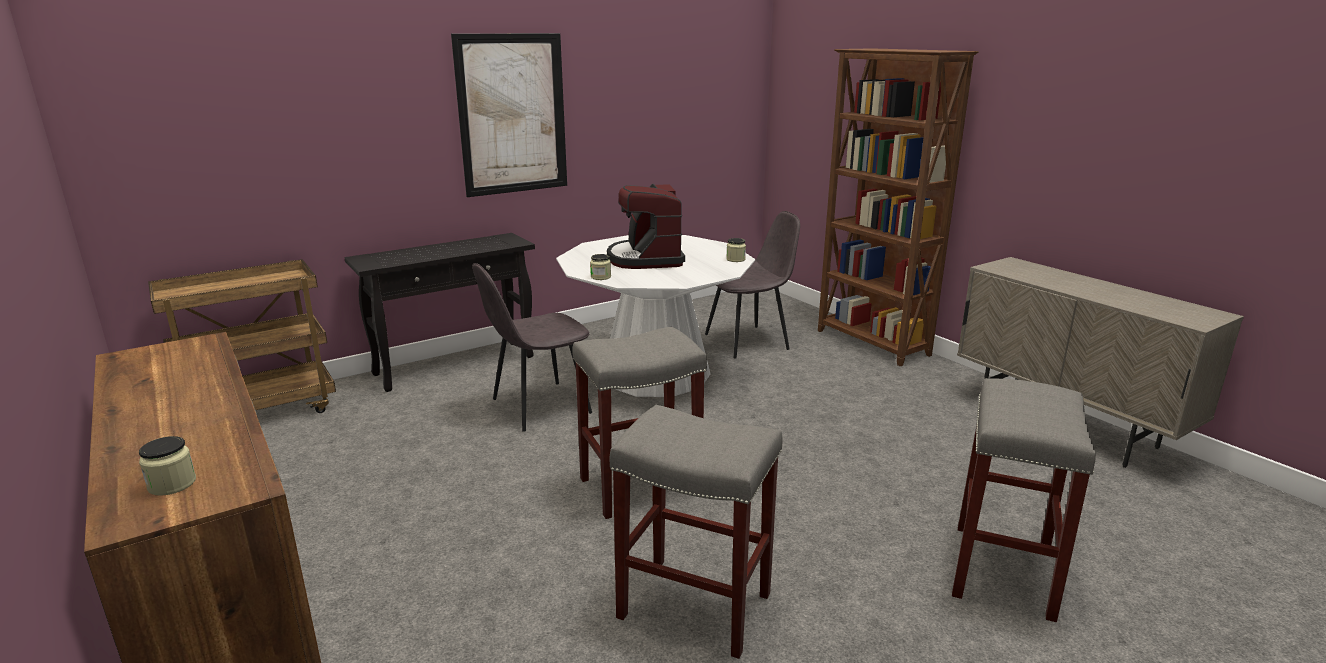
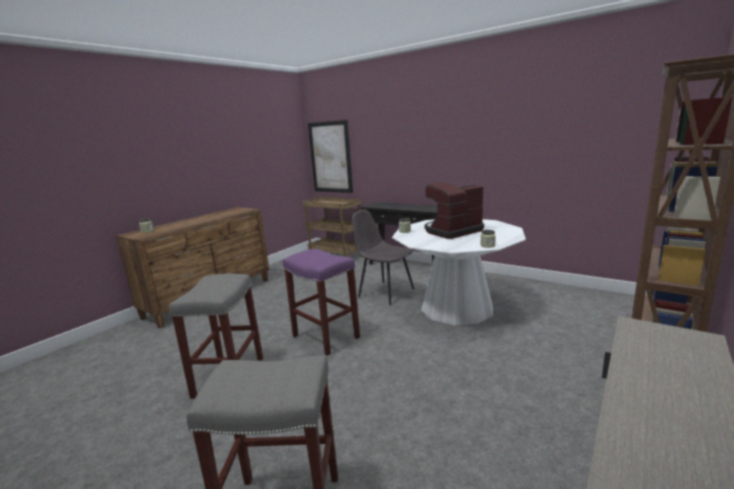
camera: 70 degrees right, 5 degrees down
picture [451,33,567,197] -> picture moved to [308,120,353,193]
grey stool [572,327,707,519] -> purple stool [283,249,360,356]
grey chair [705,211,800,358] -> none

